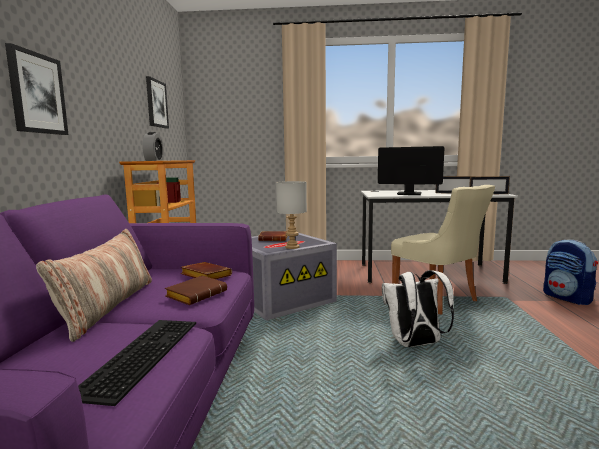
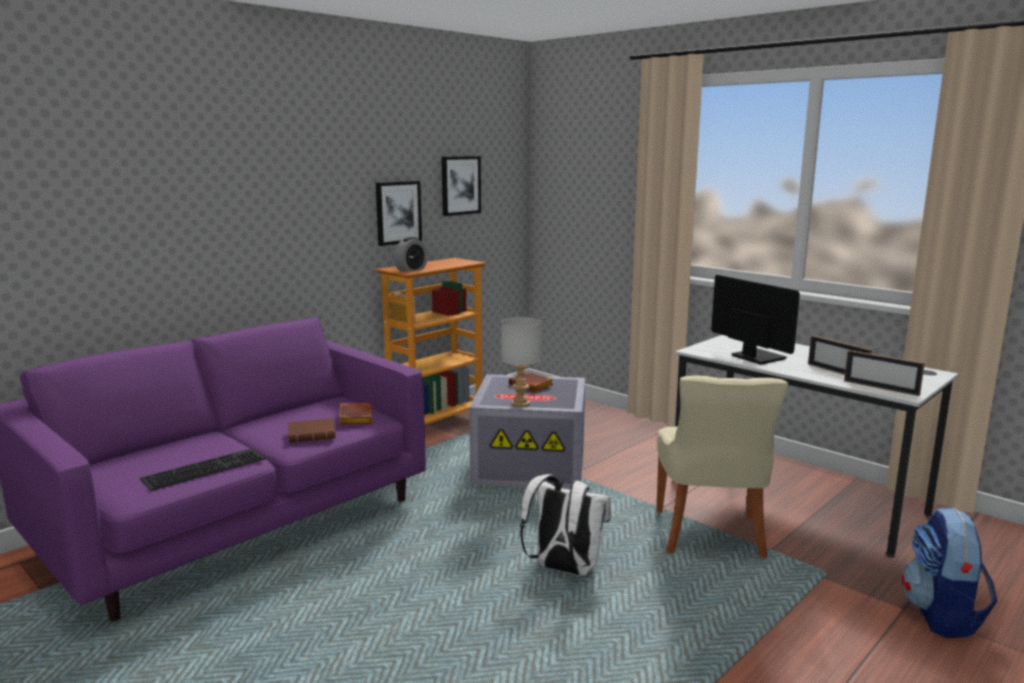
camera: 40 degrees right, 5 degrees up
picture [5,43,69,135] -> picture moved to [376,181,422,246]
pillow [36,229,152,342] -> none

